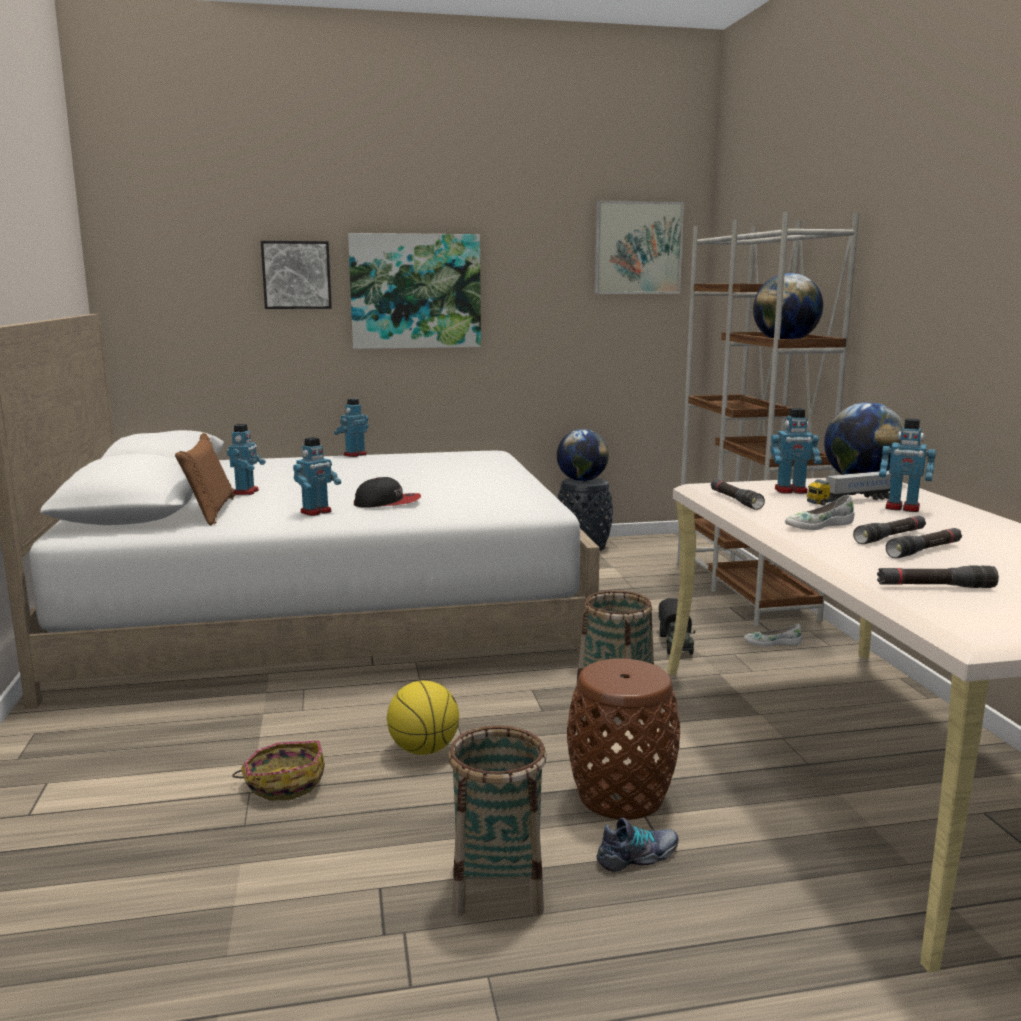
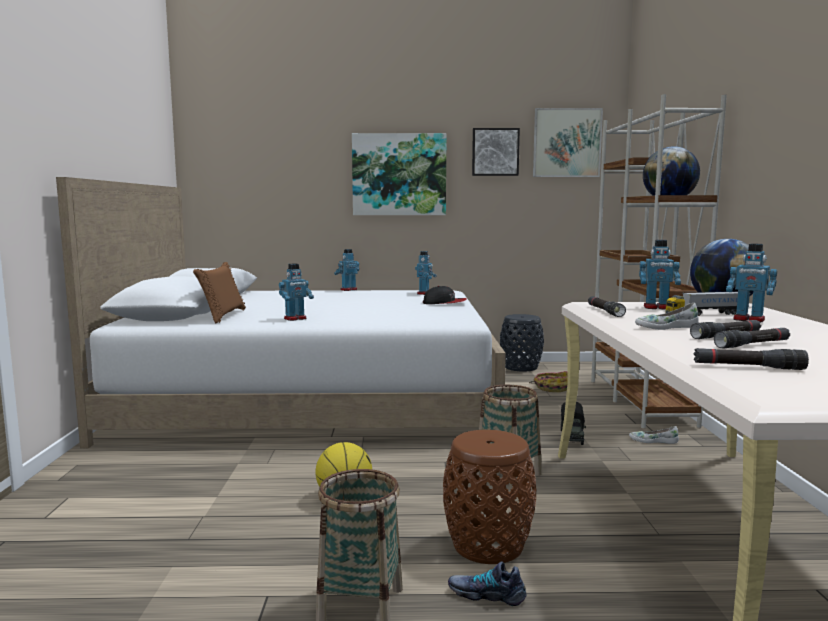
camera: 10 degrees right, 5 degrees down
toy robot [227,424,266,495] -> toy robot moved to [415,251,437,295]
basket [232,741,325,801] -> basket moved to [529,371,567,392]
picture [261,241,332,309] -> picture moved to [472,128,520,176]
cap [354,477,421,508] -> cap moved to [423,286,467,304]
globe [557,429,609,481] -> none
shoe [596,818,679,872] -> shoe turned 150 degrees counterclockwise [448,561,526,606]

